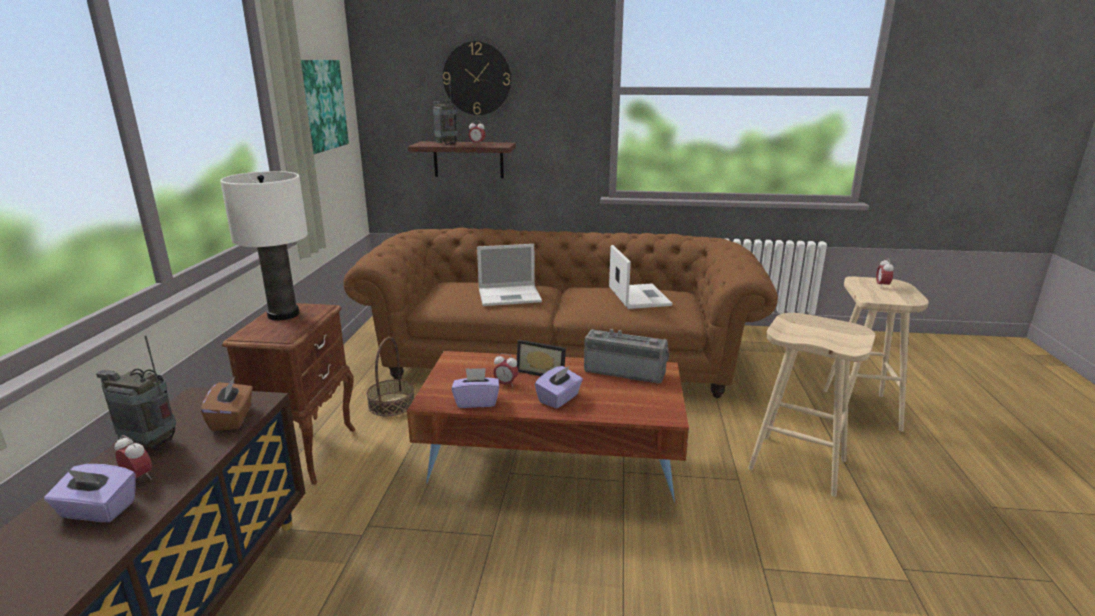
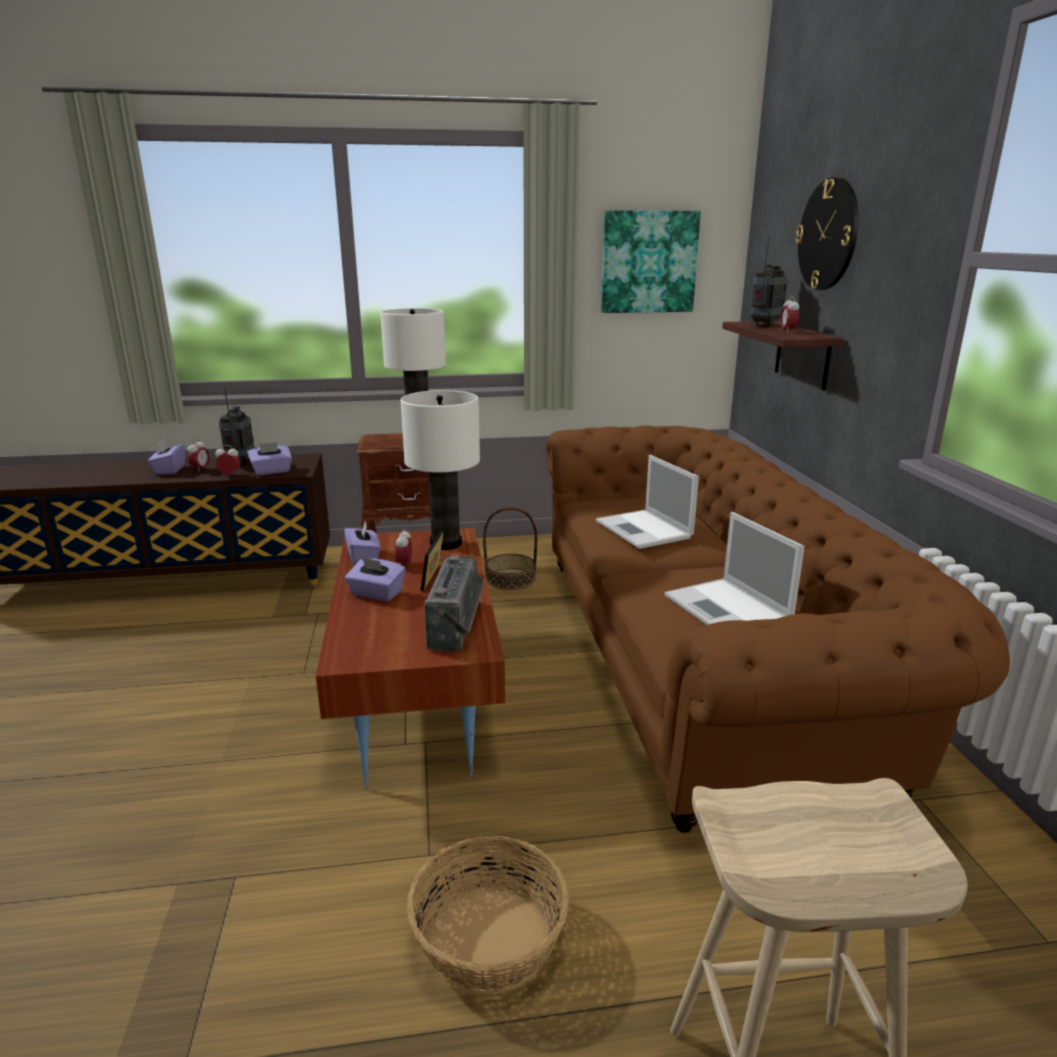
camera: 75 degrees right, 0 degrees up
brown tissue box [201,376,253,431] -> purple tissue box [247,442,292,475]
laptop [609,245,673,309] -> laptop turned 90 degrees clockwise [664,512,805,625]
beige stool [748,313,875,497] -> basket [407,836,569,992]
alarm clock [876,258,894,287] -> alarm clock moved to [215,445,240,475]
none -> white table lamp [401,390,480,550]

